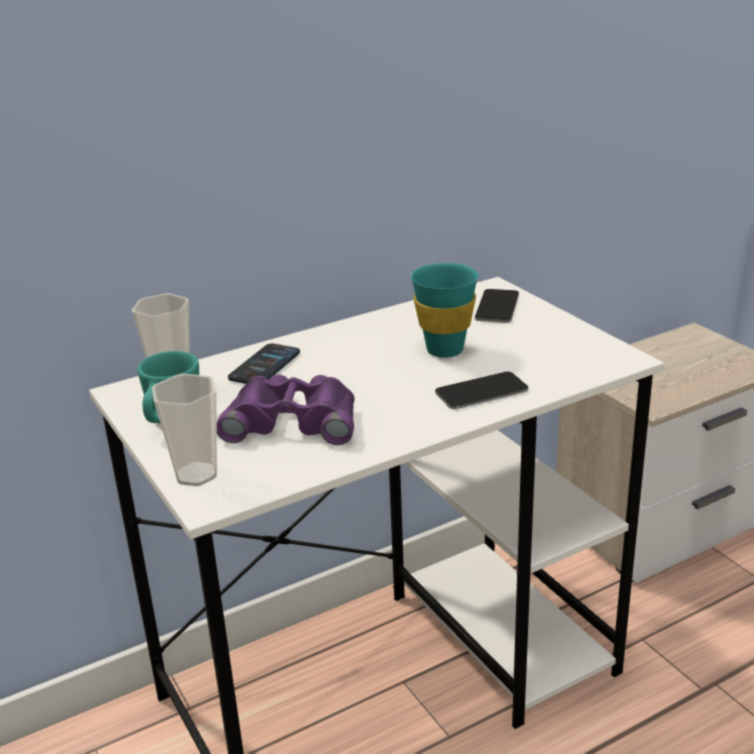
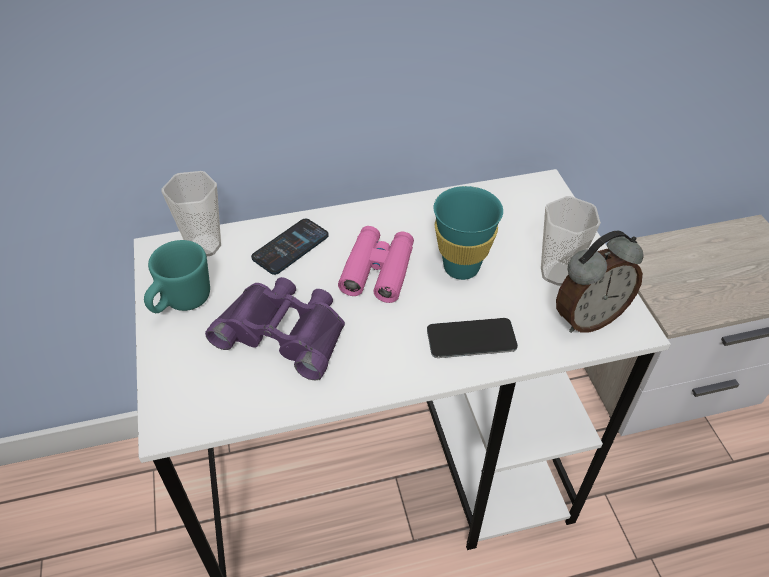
camera: 15 degrees right, 20 degrees up
cup [152,374,217,486] -> cup moved to [541,196,601,286]
phone [475,289,519,323] -> none
none -> pink binoculars [338,226,414,303]
none -> alarm clock [556,231,644,333]

